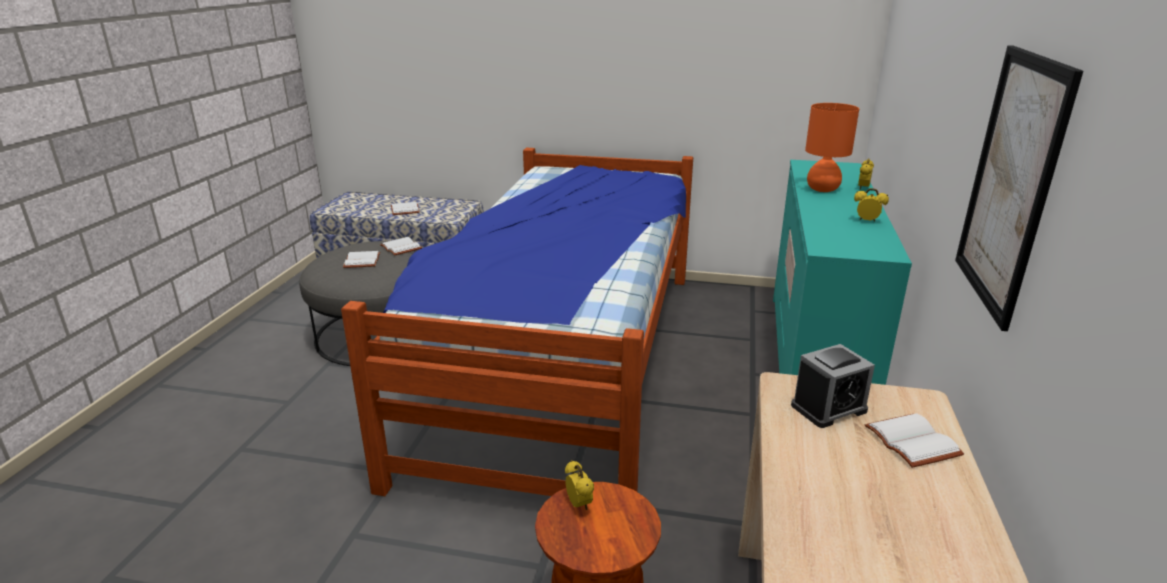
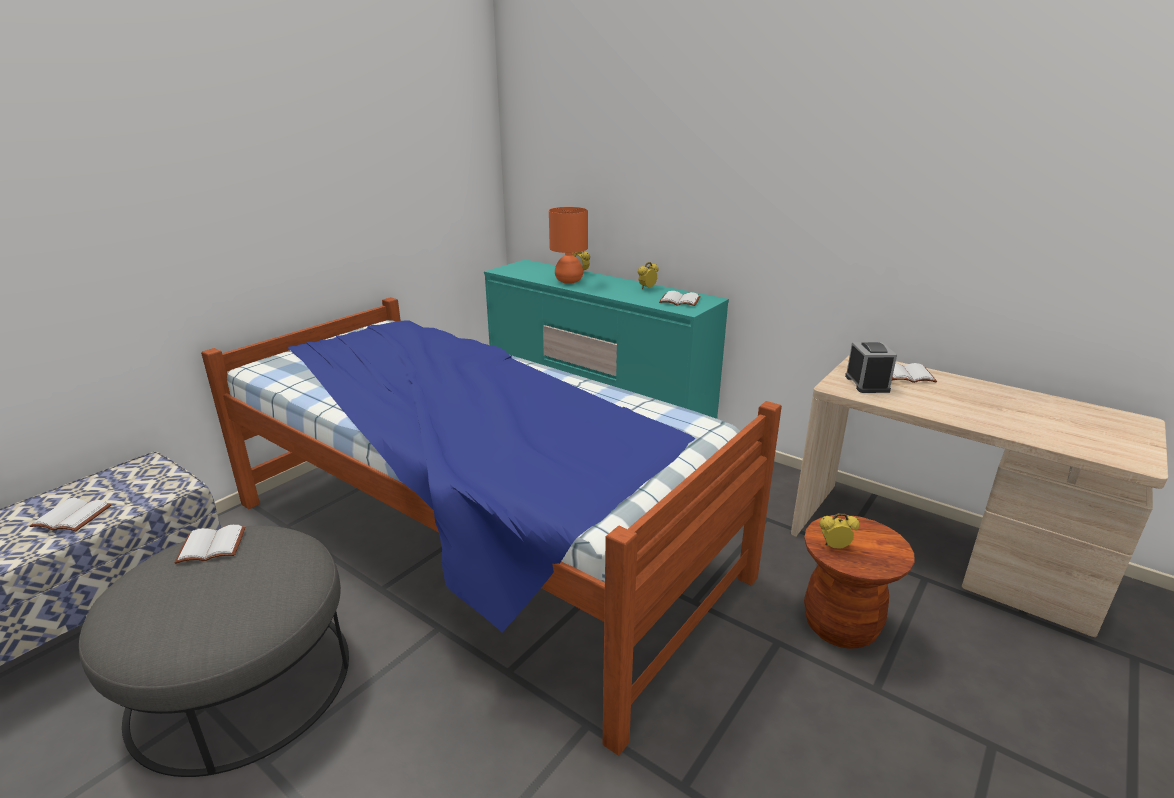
camera: 65 degrees left, 0 degrees up
white book [343,251,380,268] -> white book moved to [659,291,701,306]
picture [955,45,1083,331] -> none

